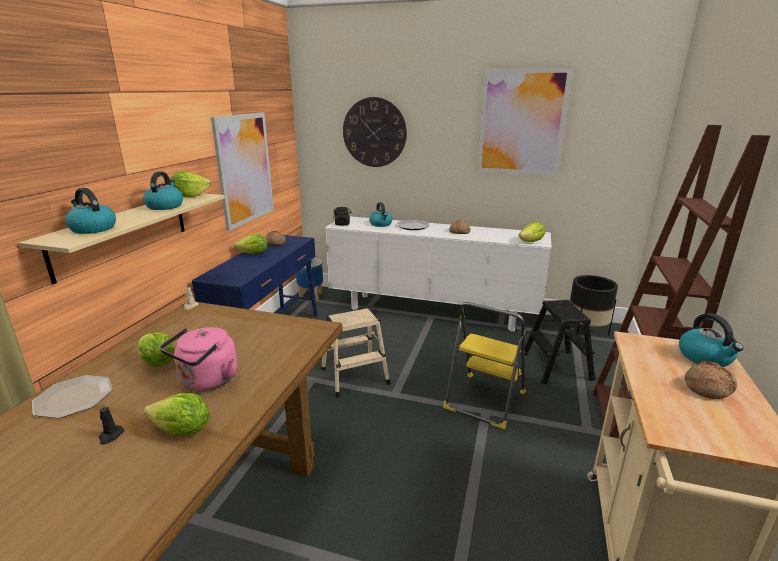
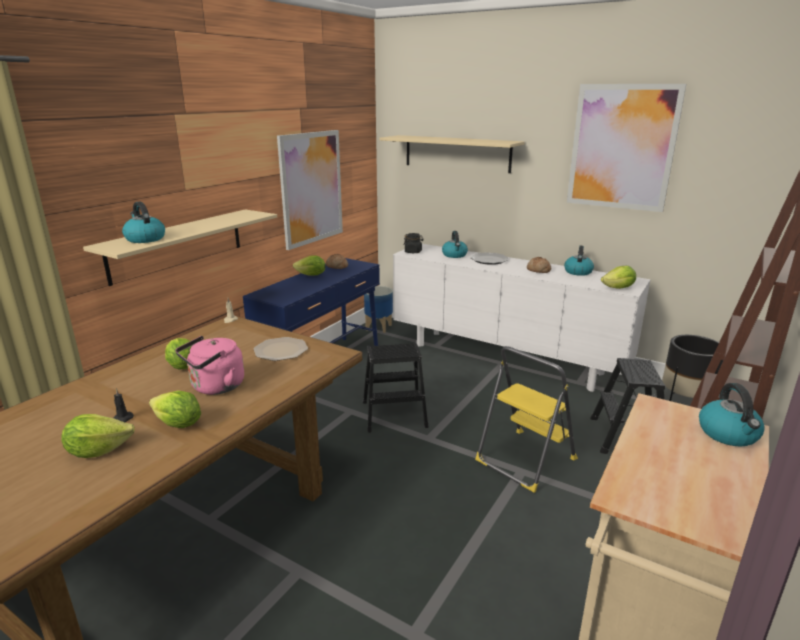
camera: 15 degrees right, 0 degrees up
plate [32,375,113,418] -> plate moved to [253,337,308,361]
kettle [143,171,183,210] -> kettle moved to [564,246,594,276]
lettuce [170,172,211,197] -> lettuce moved to [61,414,135,458]
beige step ladder [321,308,391,398] -> black step ladder [363,343,429,433]
wall clock [343,97,407,167] -> beige shelf [380,135,525,173]
bread [685,361,737,399] -> none

